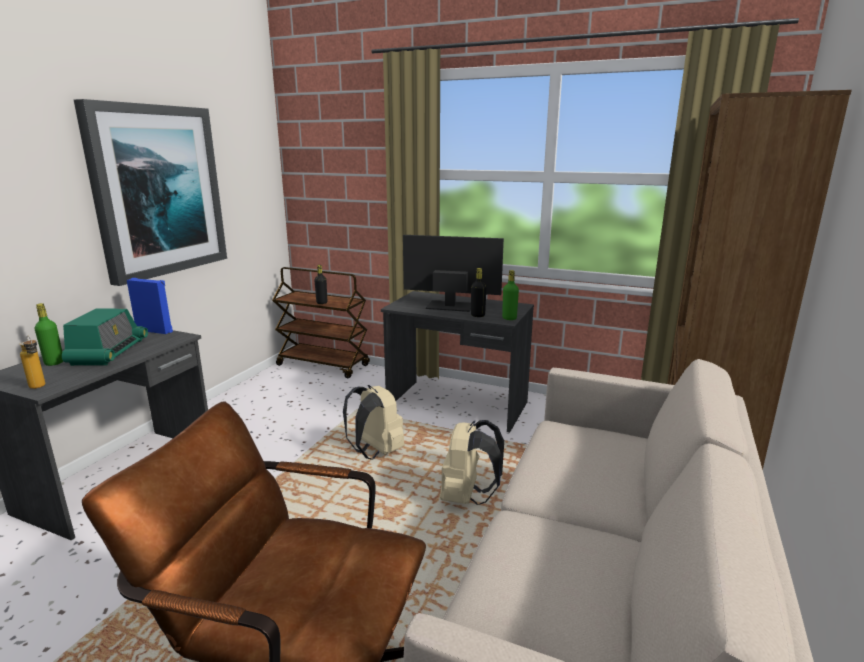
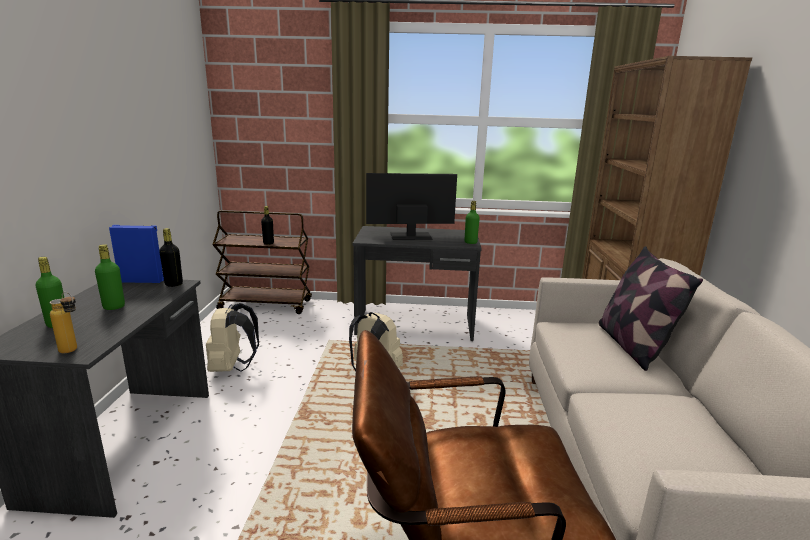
camera: 20 degrees left, 0 degrees up
radio [62,308,148,366] -> green bottle [95,244,125,310]
picture [74,99,227,286] -> none
beige backpack [440,420,504,505] -> beige backpack moved to [206,303,259,372]
black bottle [471,268,487,317] -> black bottle moved to [159,228,183,287]
none -> pillow [599,246,703,371]

